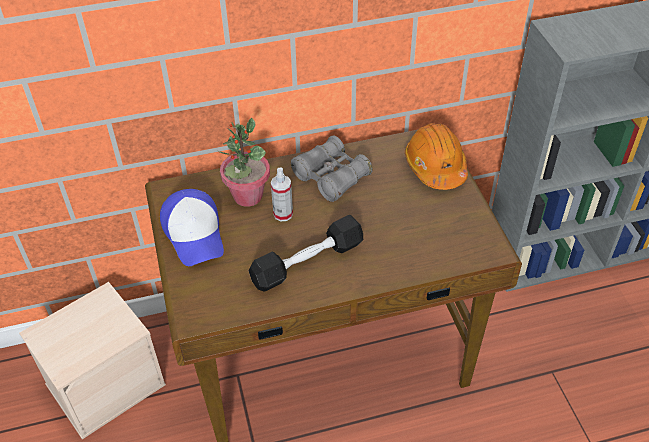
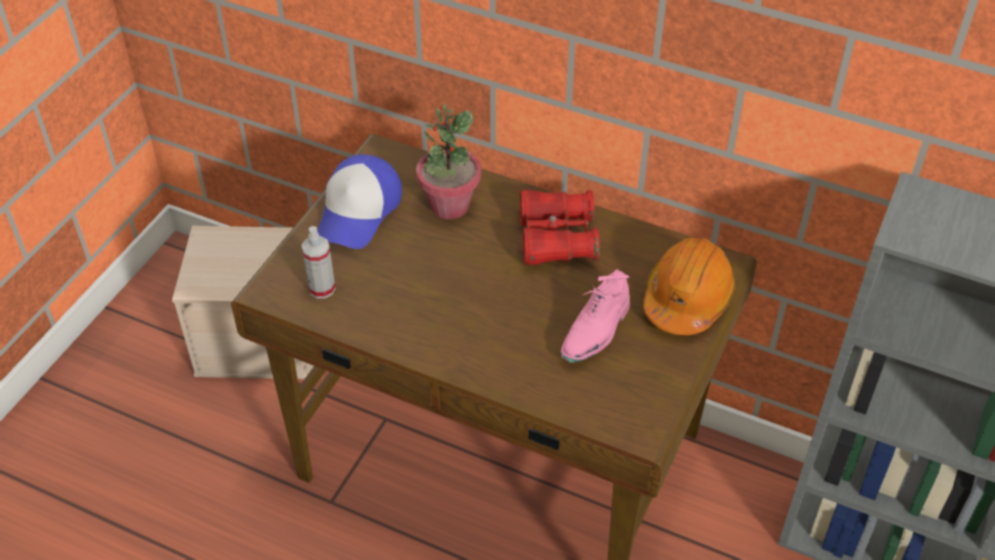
camera: 40 degrees right, 0 degrees up
black dumbbell [249,215,363,292] -> none
spray bottle [271,167,293,221] -> spray bottle moved to [301,226,336,299]
grey binoculars [291,136,373,202] -> red binoculars [520,190,600,265]
none -> pink shoe [561,269,630,363]

